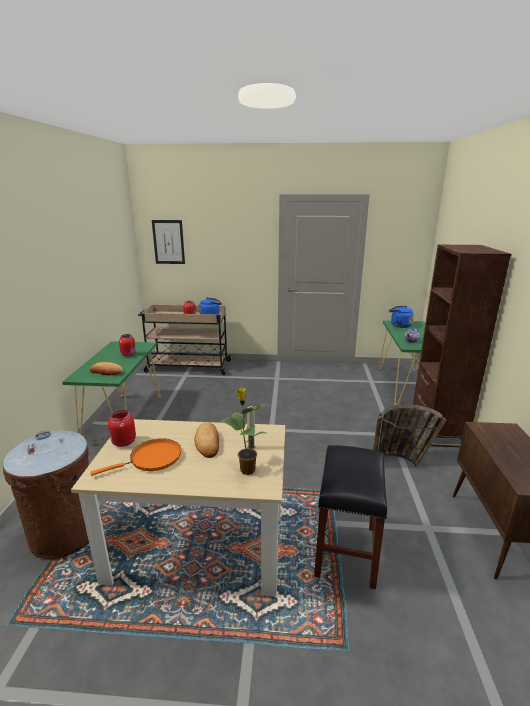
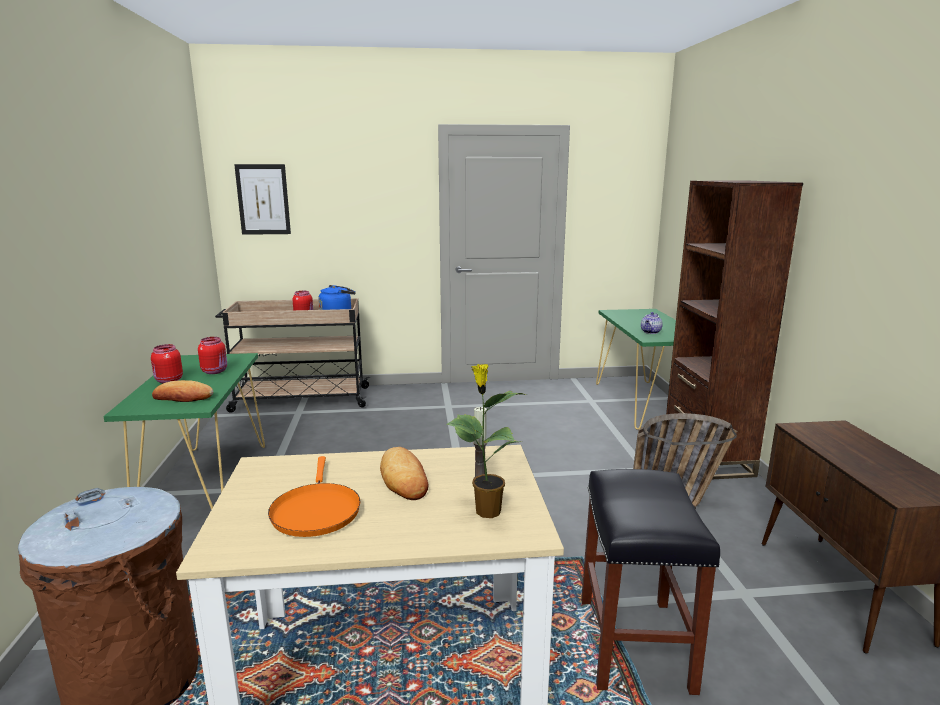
camera: 10 degrees left, 5 degrees down
orange frying pan [90,438,181,476] -> orange frying pan turned 120 degrees clockwise [268,456,361,537]
red jar [108,410,136,447] -> red jar moved to [151,344,183,383]
blue kettle [389,306,414,328] -> none

